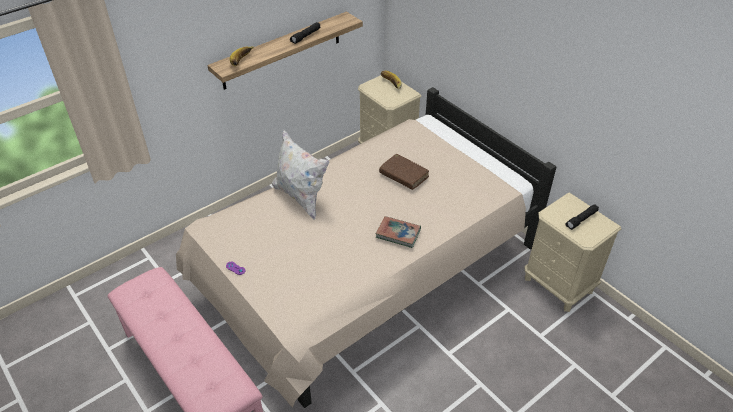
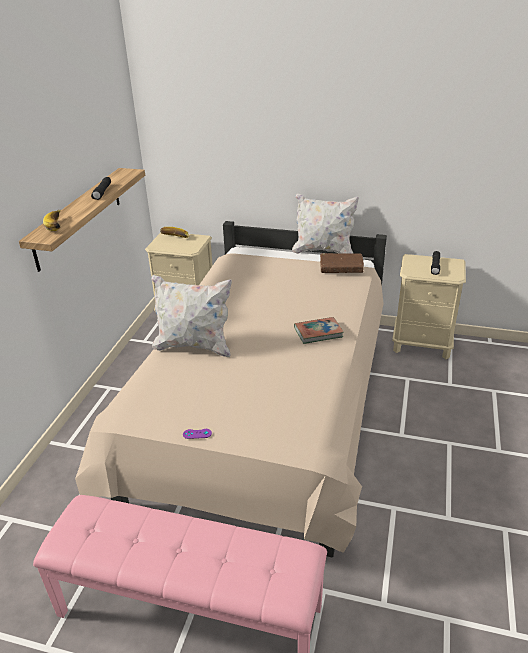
camera: 35 degrees left, 10 degrees down
brown book [379,154,429,190] -> brown book moved to [320,253,364,273]
none -> white pillow [292,193,359,254]

